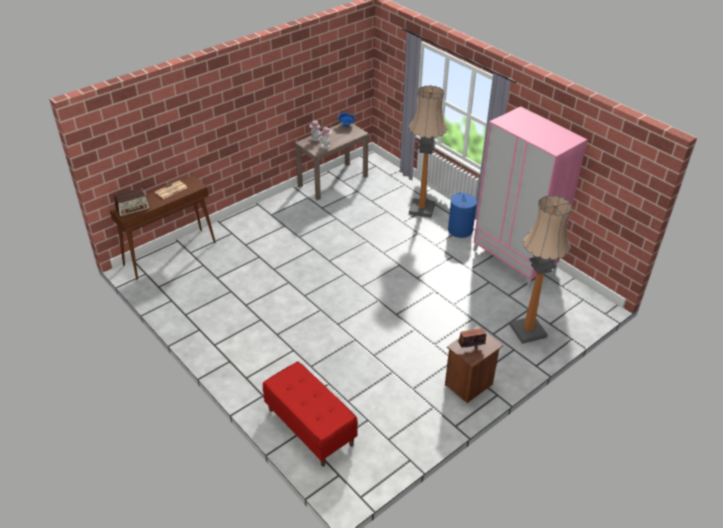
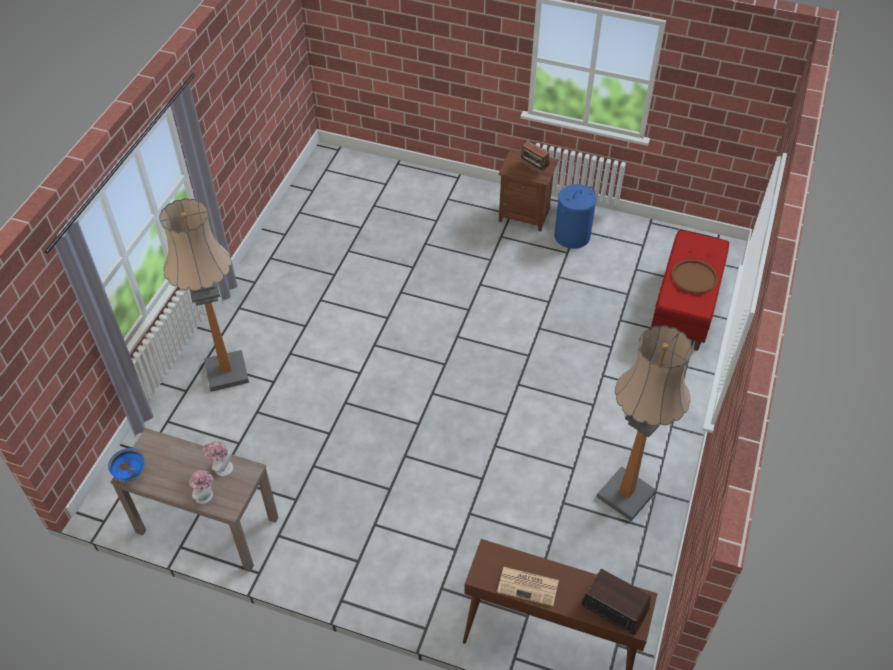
camera: 120 degrees left, 10 degrees up
blue laundry basket [448,193,477,238] -> blue laundry basket moved to [554,184,597,249]
pink wardrobe [473,106,588,288] -> none
floor lamp [510,195,572,344] -> floor lamp moved to [597,326,693,521]
none -> brown tray [672,259,718,293]

